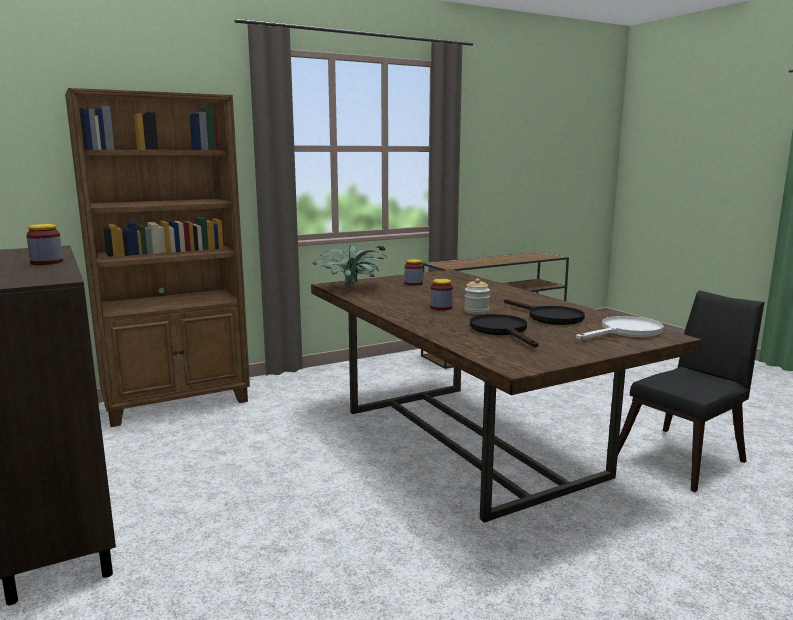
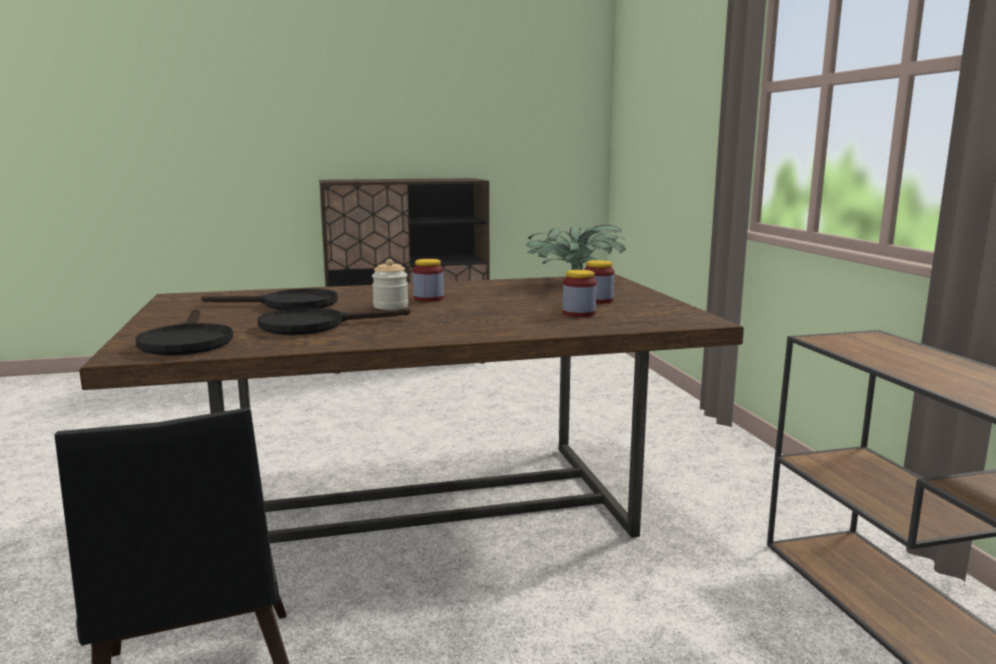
camera: 105 degrees right, 0 degrees up
jar [26,224,63,265] -> jar moved to [563,270,597,317]
brown bookcase [65,88,250,427] -> none
white frying pan [576,316,664,340] -> black frying pan [135,309,233,356]

